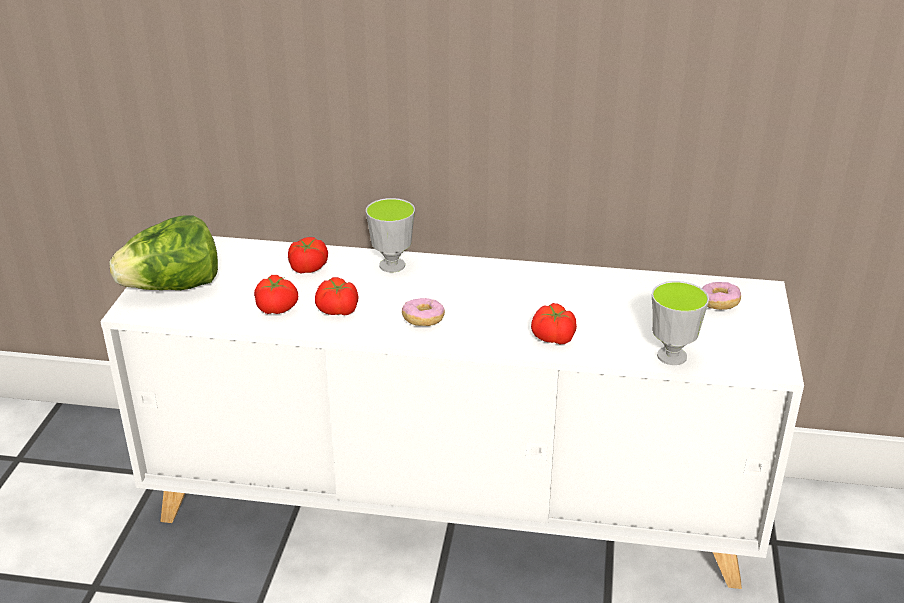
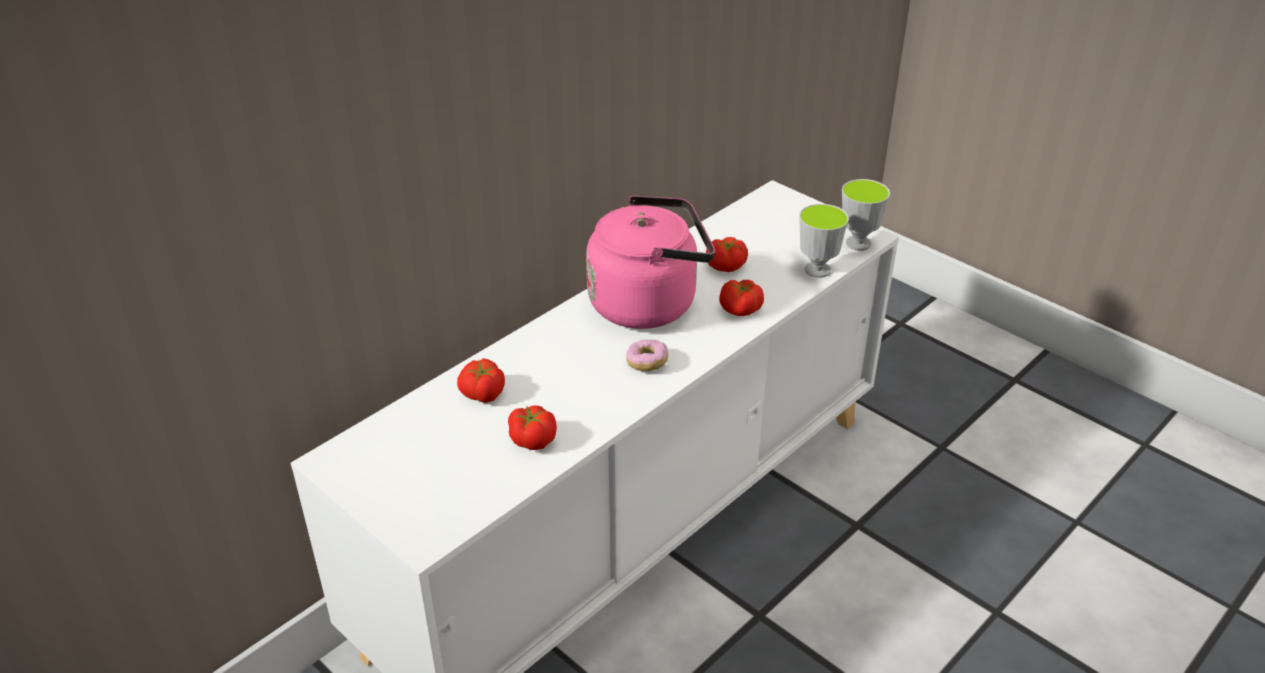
camera: 55 degrees left, 5 degrees up
lettuce [109,215,218,290] -> none
tomato [315,277,359,315] -> tomato moved to [706,237,748,272]
cup [366,198,415,273] -> cup moved to [842,179,890,251]
donut [702,282,741,310] -> none
none -> pink kettle [586,195,715,329]

